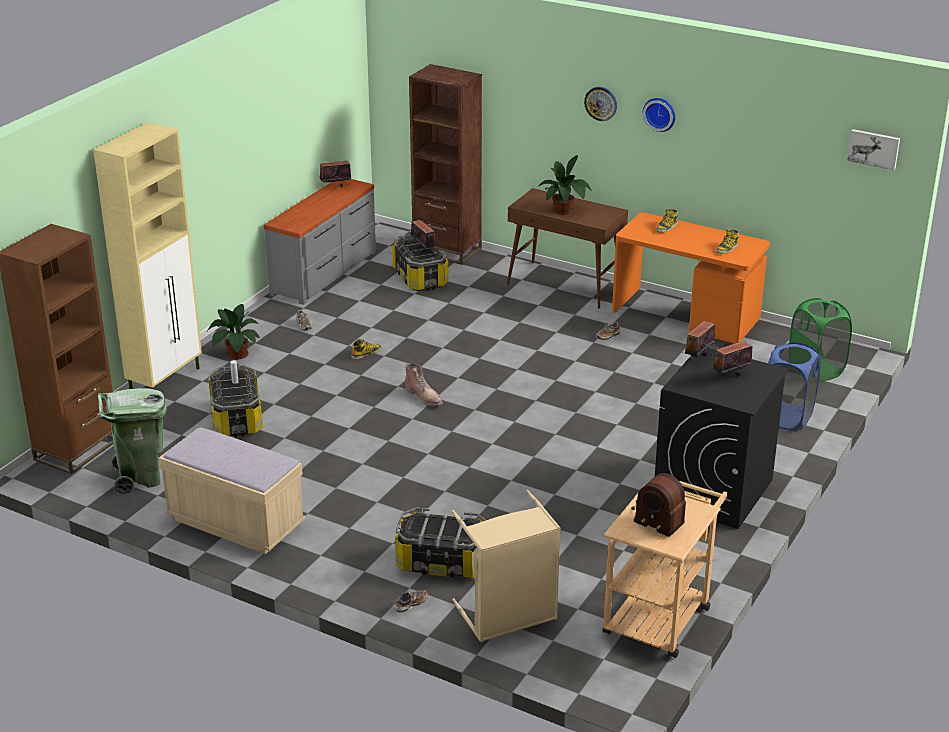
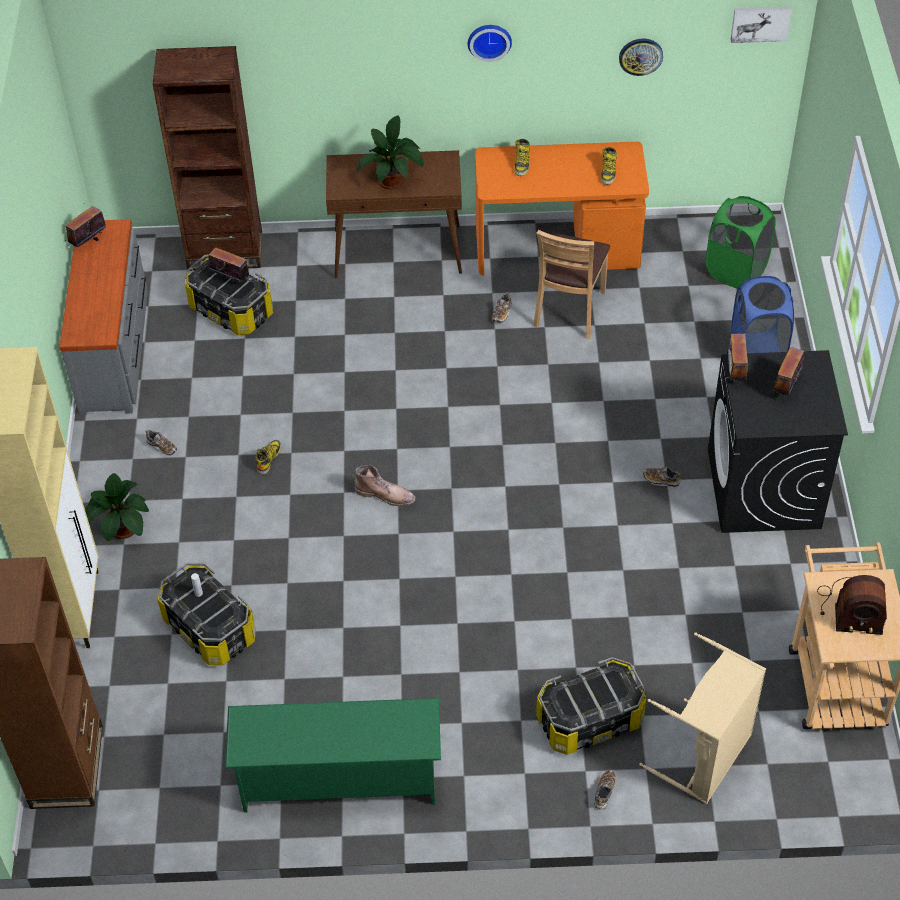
camera: 30 degrees left, 20 degrees up
green trash can [98,388,167,494] -> none
beige bench [159,428,306,554] -> green shoe rack [225,698,441,812]
wall clock [584,87,617,121] -> wall clock moved to [619,39,663,76]
none -> brown chair [533,230,610,339]
none -> shoe [643,466,682,487]

